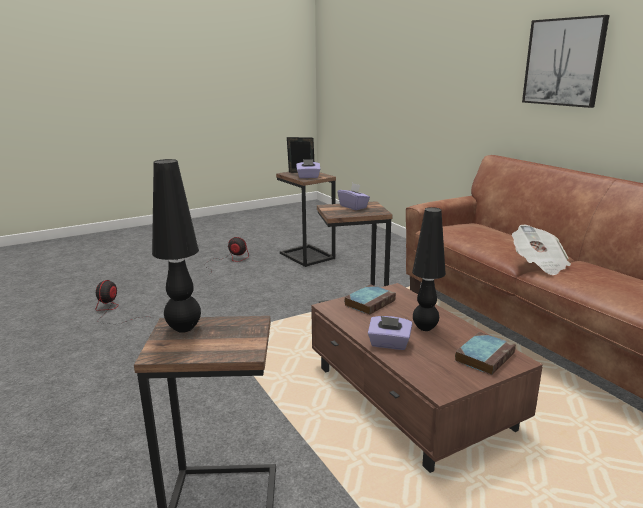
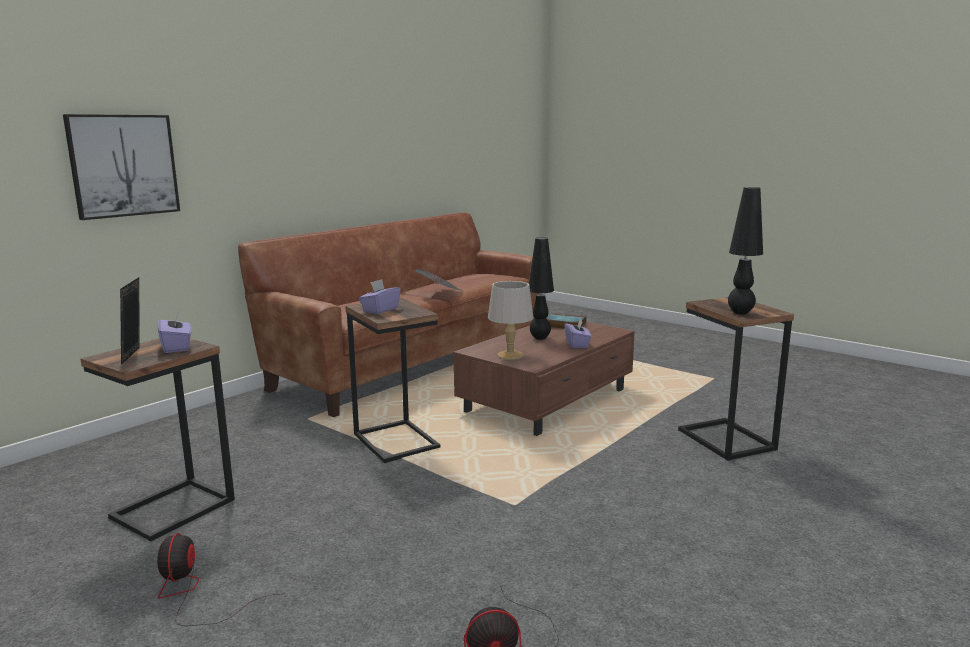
camera: 110 degrees left, 5 degrees down
book [344,284,396,315] -> grey table lamp [488,281,534,360]
picture [522,15,609,108] -> picture moved to [63,114,180,220]

